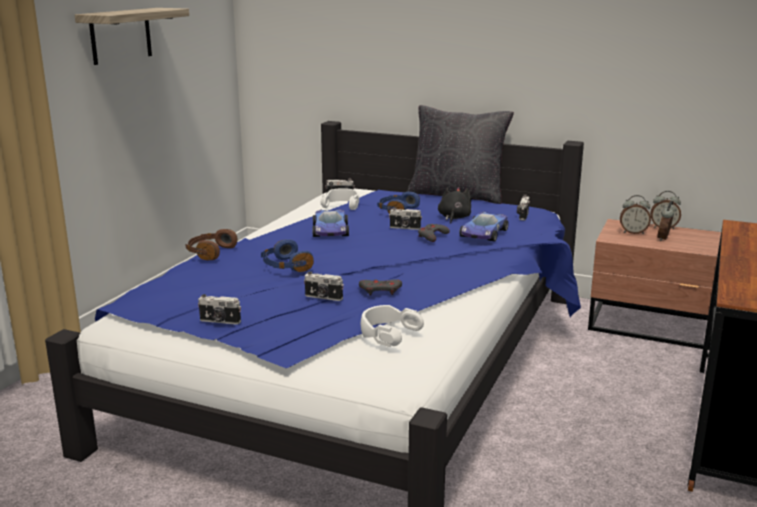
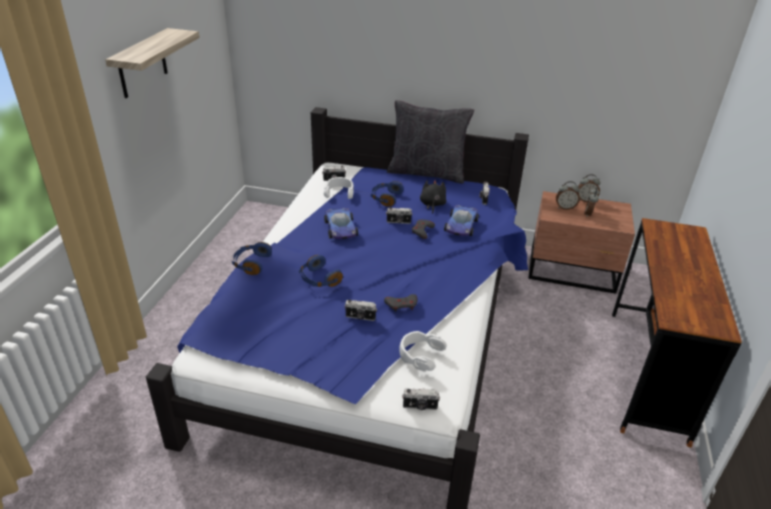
camera: 10 degrees left, 15 degrees up
brown headphones [185,229,237,260] -> blue headphones [232,242,272,275]
camera [198,294,241,325] -> camera moved to [402,389,440,410]

